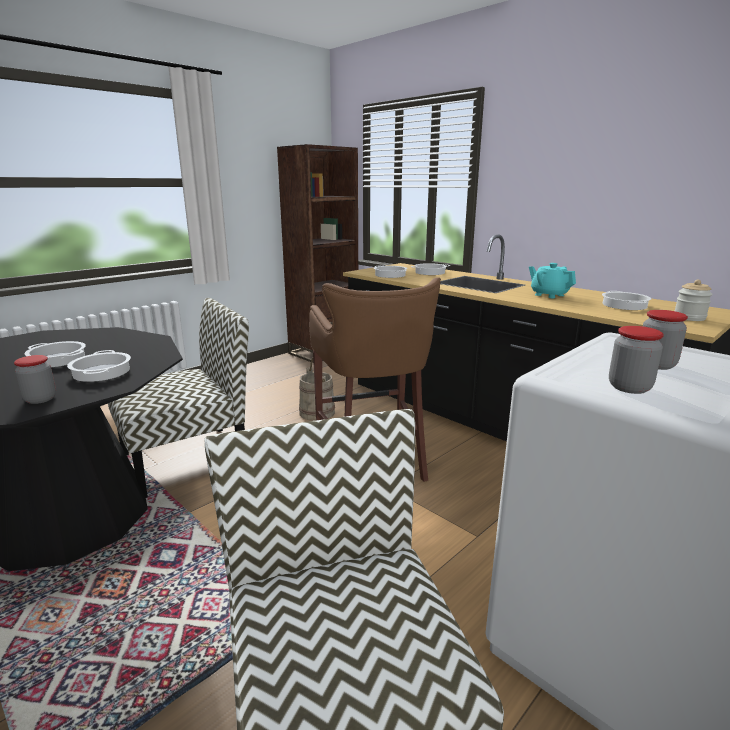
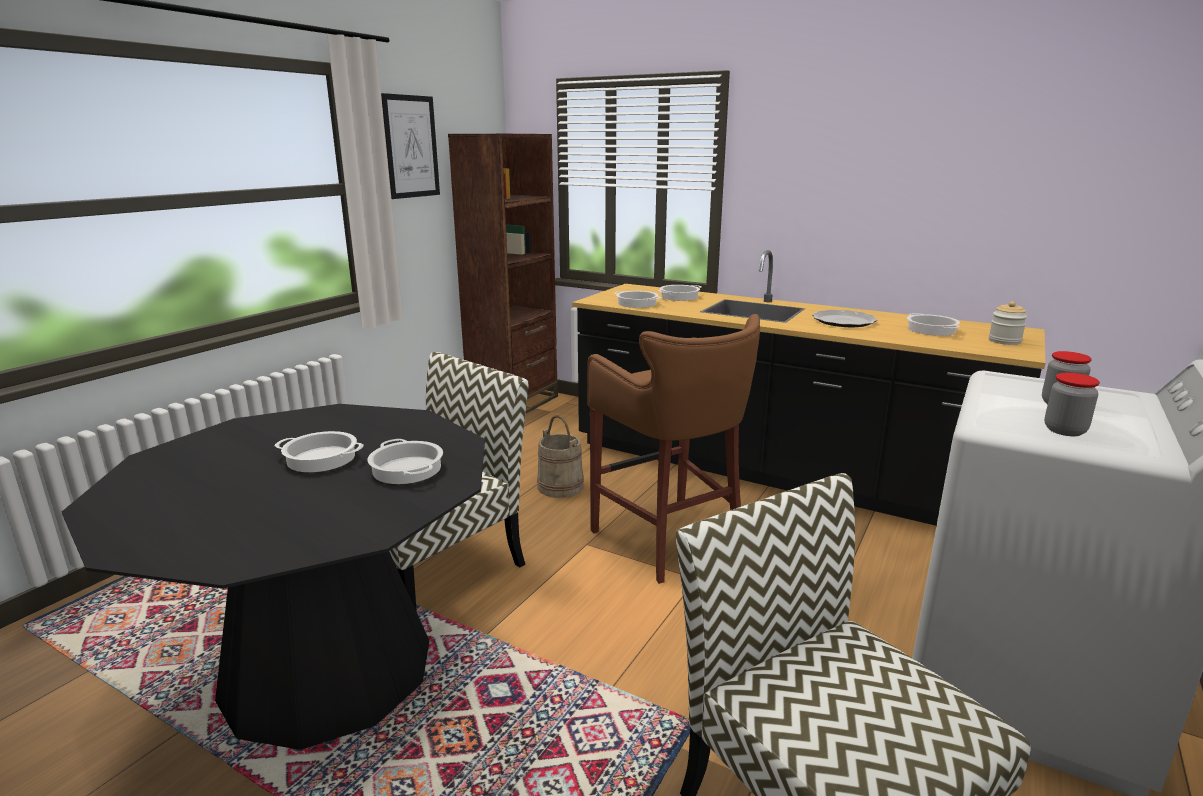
camera: 15 degrees left, 0 degrees up
jar [14,355,56,404] -> none
turquoise teapot [529,263,576,298] -> plate [812,310,878,327]
none -> picture [381,93,440,199]

